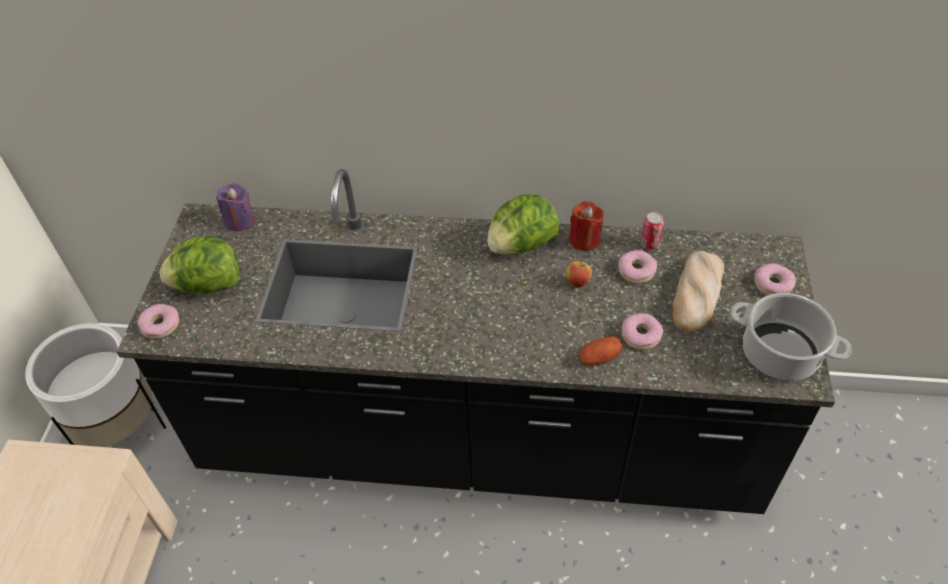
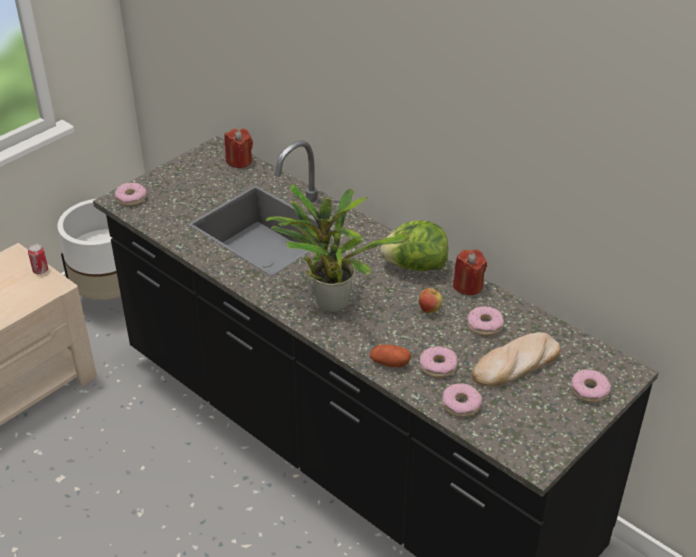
camera: 35 degrees right, 10 degrees down
lettuce [160,236,239,293] -> none
purple candle [216,183,255,231] -> red candle [224,129,253,168]
can [640,212,664,250] -> can moved to [28,244,48,274]
cooking pot [731,293,852,381] -> none
none -> potted plant [266,184,409,312]
none -> donut [442,383,482,417]

